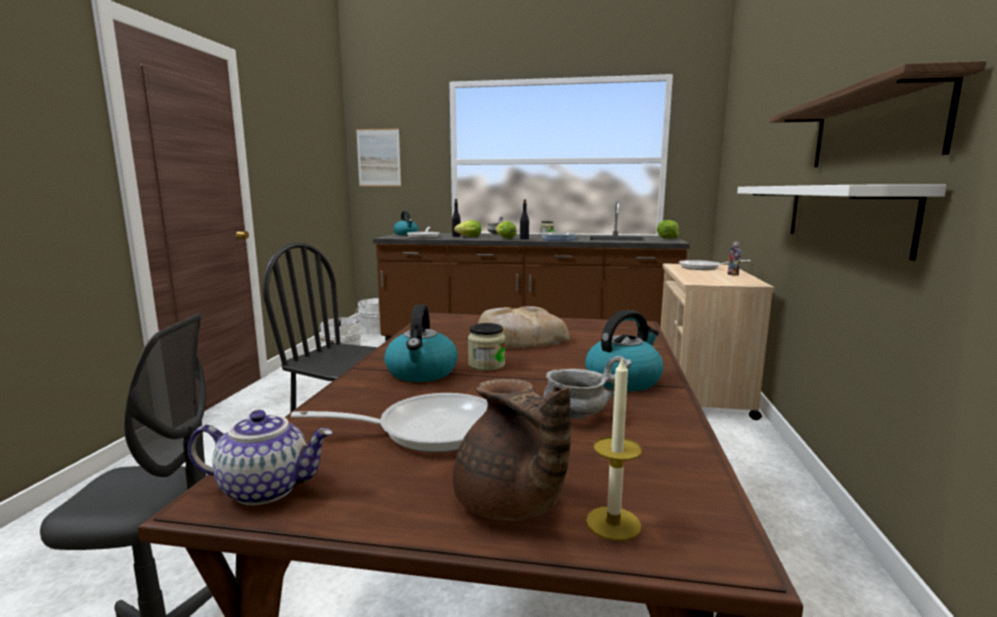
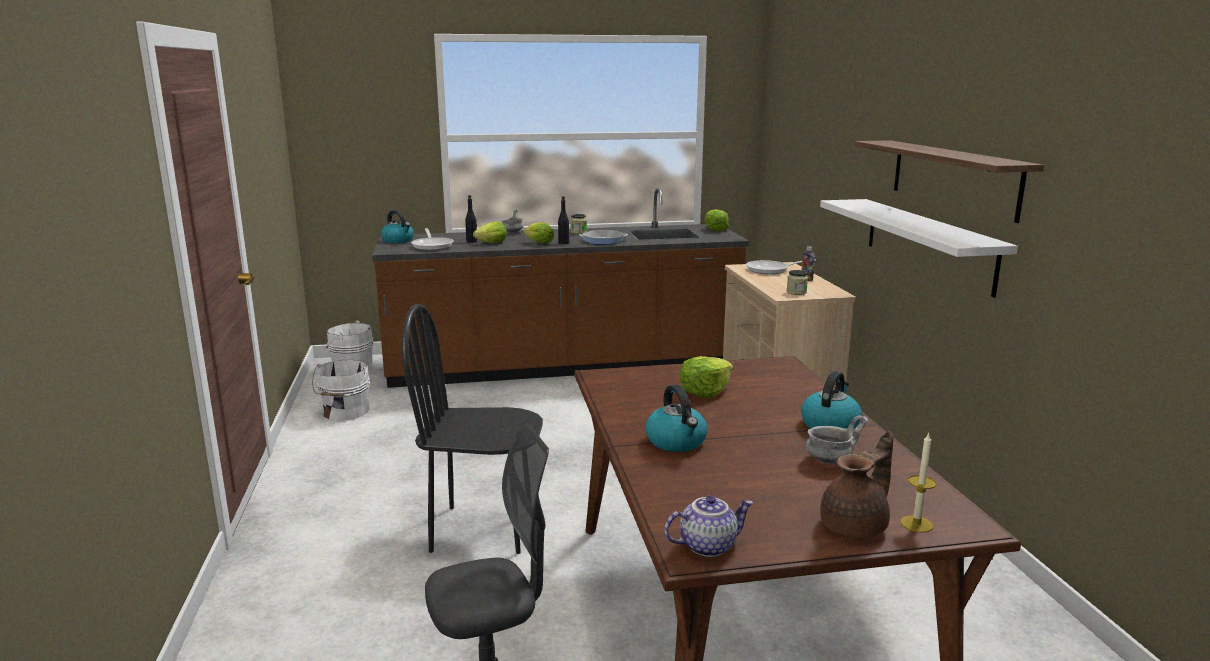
camera: 20 degrees left, 5 degrees up
frying pan [291,393,488,453] -> none
picture [356,128,401,186] -> none
brown teapot [453,379,571,521] -> brown teapot turned 75 degrees counterclockwise [820,431,894,538]
jar [468,323,505,371] -> jar moved to [787,270,808,295]
bread [478,306,570,348] -> lettuce [679,356,733,398]

